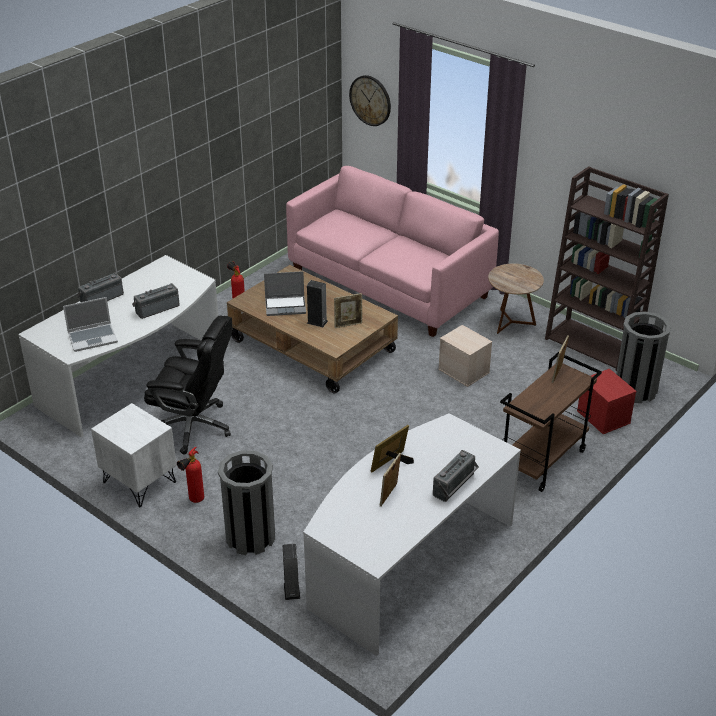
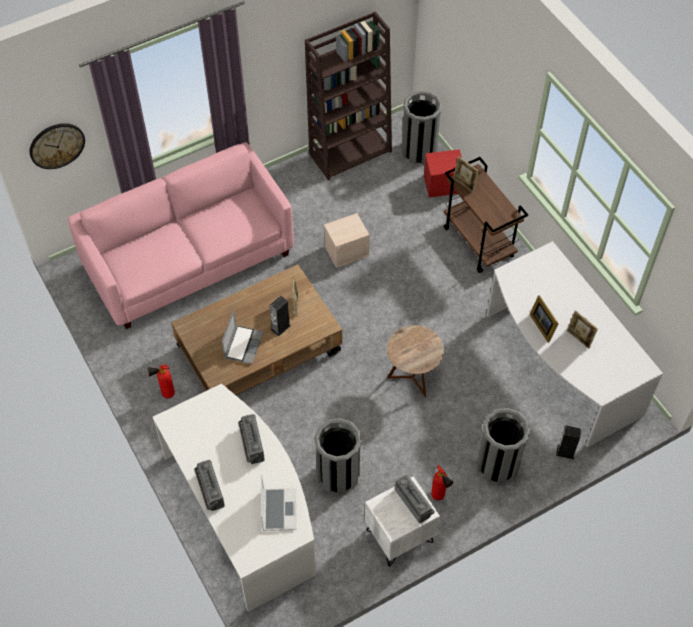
camera: 70 degrees left, 20 degrees up
black office chair [144,315,232,455] -> grey trash can [314,418,362,495]
radio [433,450,479,502] -> radio moved to [395,475,435,523]
brown side table [488,264,544,334] -> brown side table moved to [387,325,444,397]

